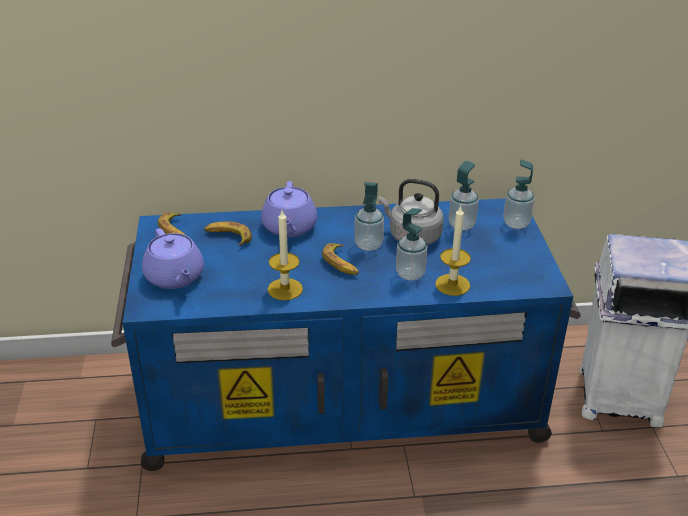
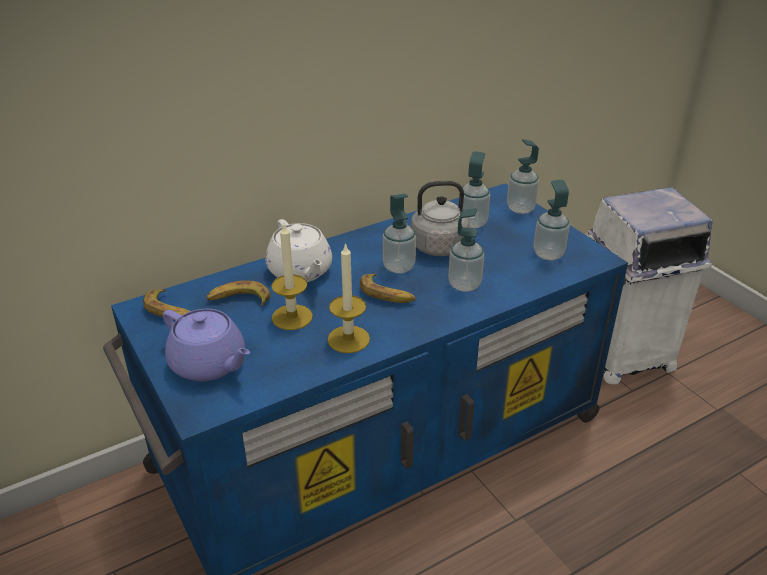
camera: 25 degrees left, 0 degrees up
purple teapot [261,181,317,237] -> white teapot [265,219,332,282]
candle [435,205,471,296] -> candle moved to [271,224,313,330]
none -> soap dispenser [534,180,570,260]

